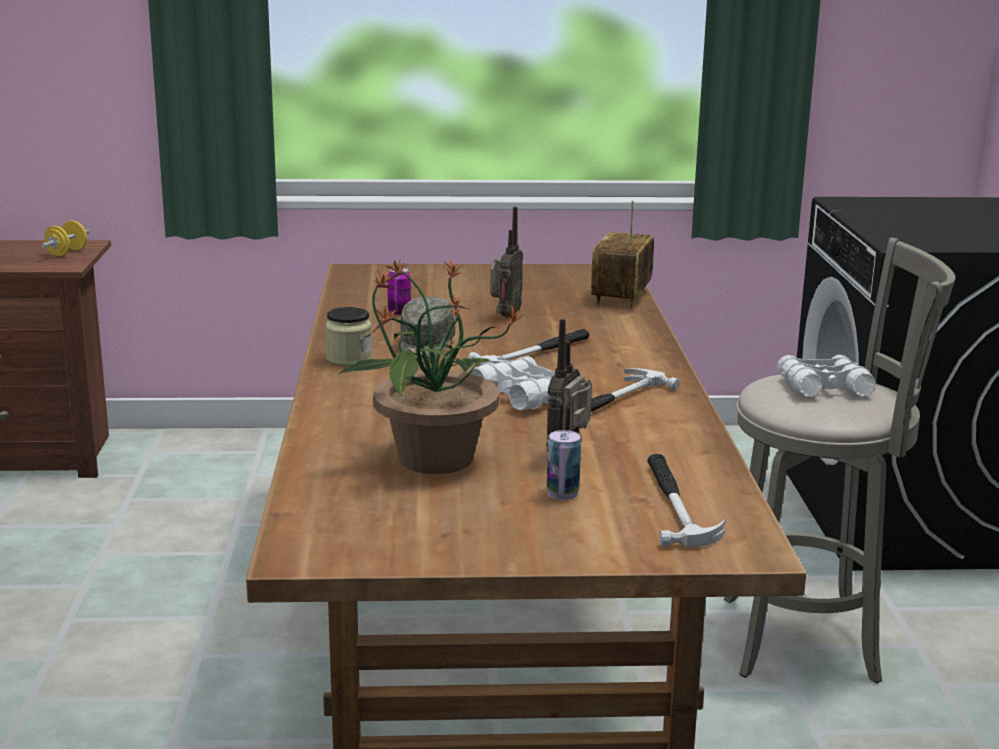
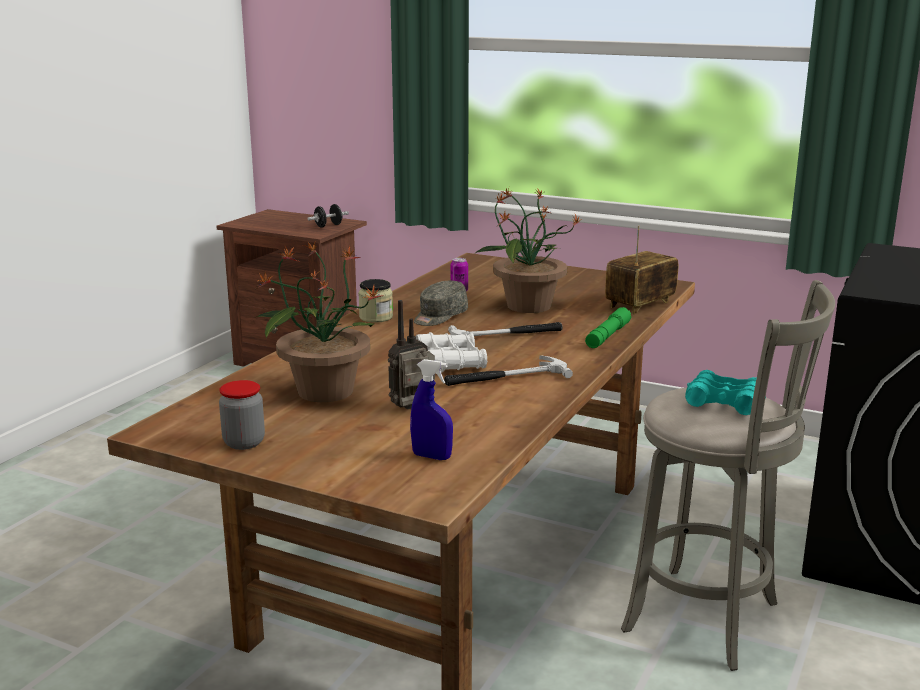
camera: 30 degrees right, 0 degrees up
yellow dumbbell [42,220,90,256] -> black dumbbell [307,204,349,228]
radio [490,207,523,319] -> potted plant [474,188,582,313]
can [547,430,581,500] -> none
hammer [647,454,725,548] -> blue spray bottle [410,359,453,460]
white binoculars [777,355,876,397] -> turquoise binoculars [685,370,766,415]
none -> jar [219,380,265,450]
none -> green flashlight [585,307,631,348]

